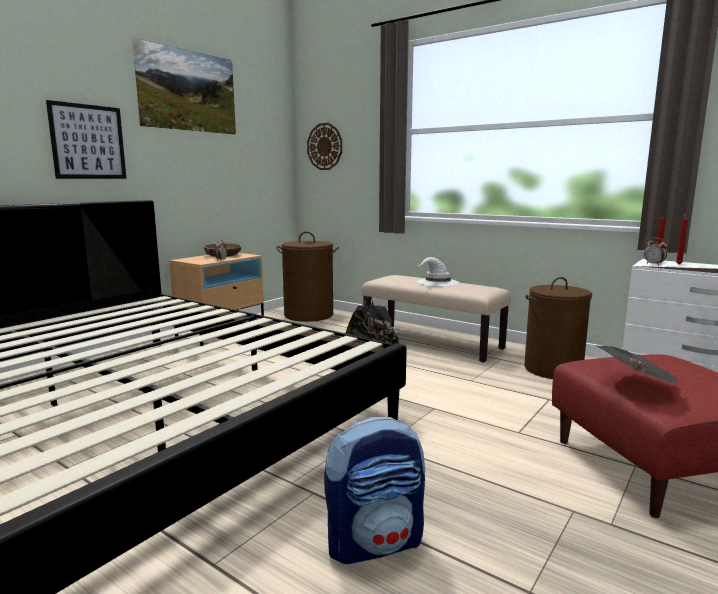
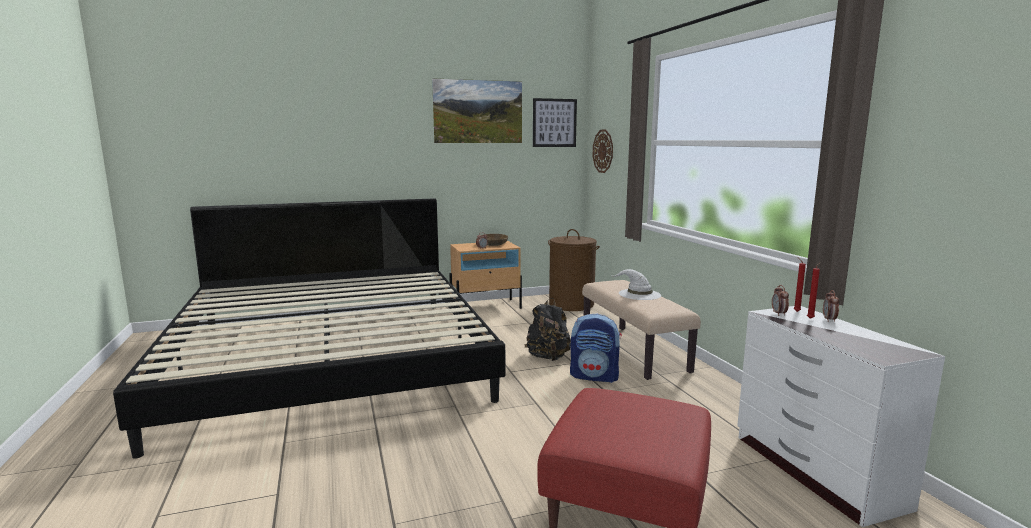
camera: 35 degrees right, 0 degrees up
picture [46,100,126,179] -> picture moved to [533,98,577,147]
backpack [324,416,425,564] -> backpack moved to [570,314,622,383]
brown laundry basket [524,277,592,379] -> none
newspaper [596,346,679,384] -> none
none -> alarm clock [823,290,839,322]

